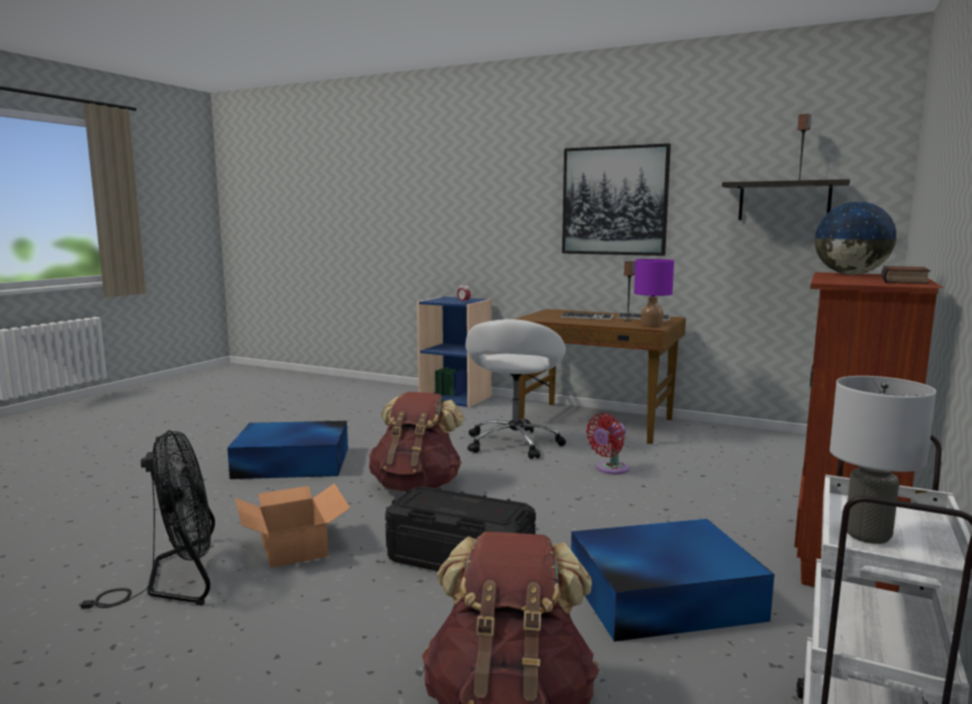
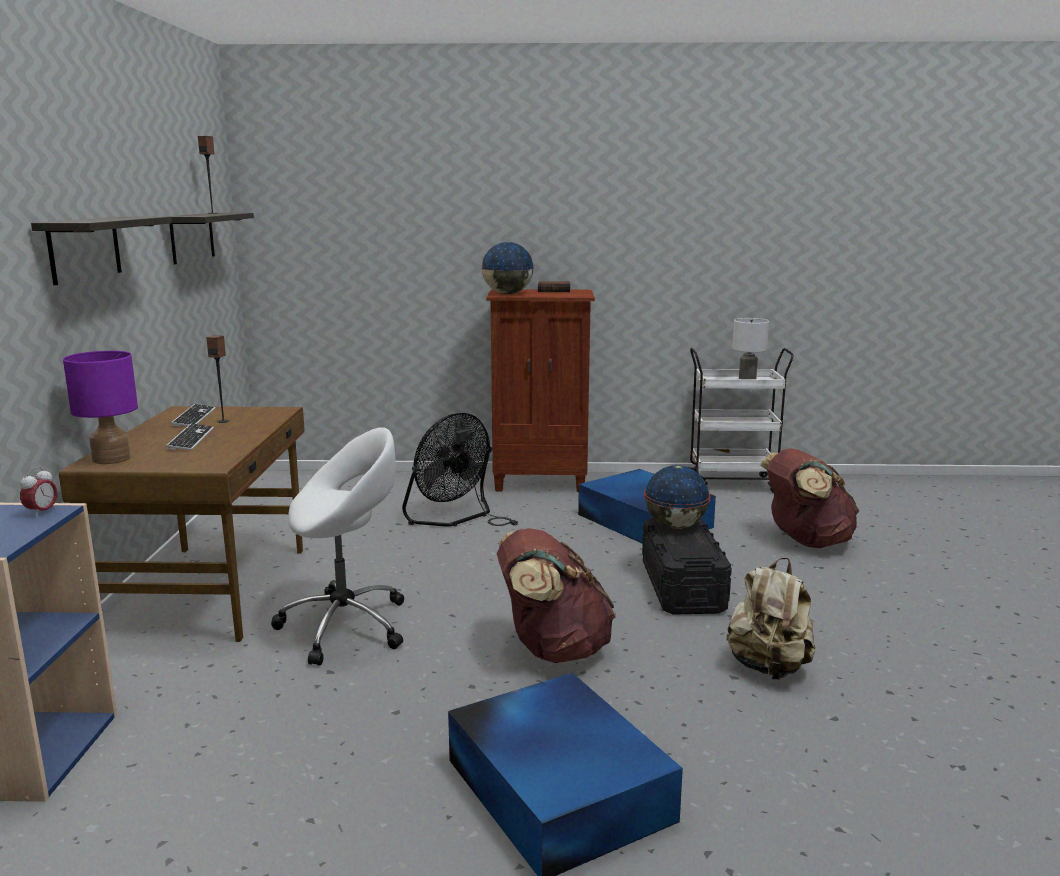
camera: 115 degrees left, 5 degrees up
black fan [78,430,215,609] -> black fan moved to [402,413,518,527]
cardboard box [235,483,350,568] -> beige backpack [727,557,815,680]
picture [562,143,671,256] -> shelf [31,217,172,285]
red fan [586,413,629,474] -> none
purple table lamp [634,259,674,327] -> purple table lamp moved to [63,351,138,464]
none -> globe [644,465,711,529]

